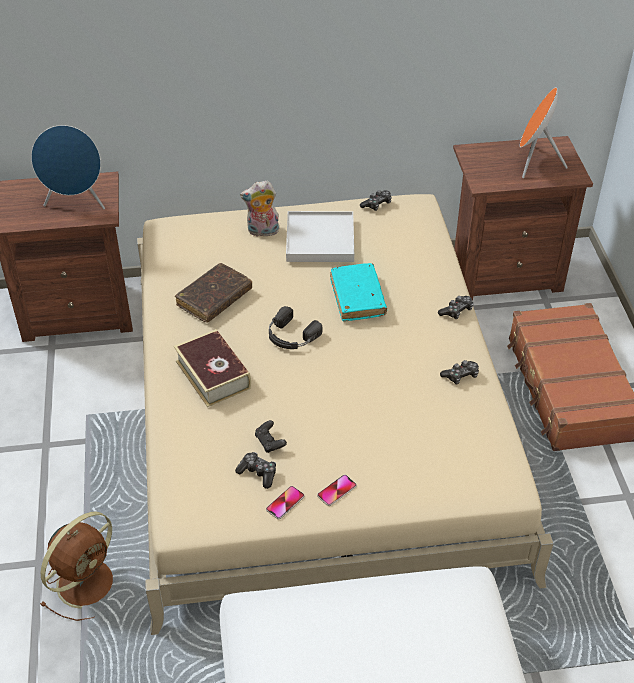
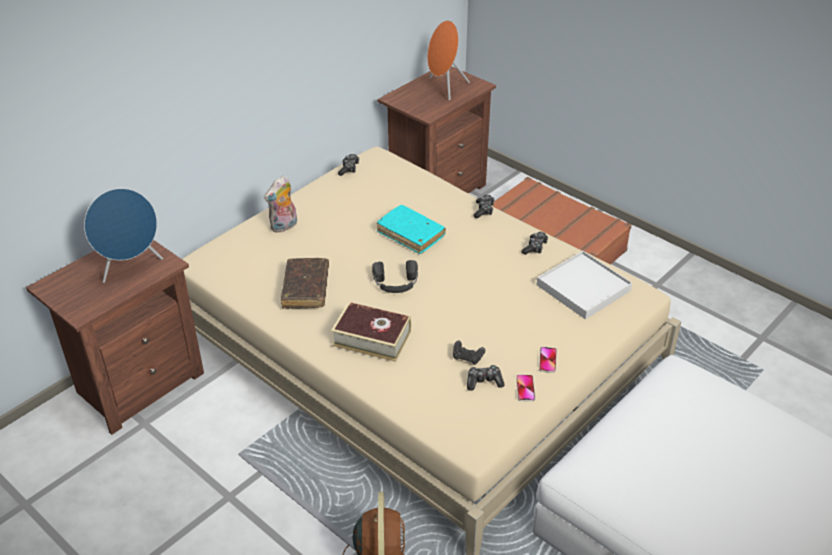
camera: 40 degrees left, 5 degrees down
white tray [286,211,354,262] -> white tray moved to [537,251,632,319]

